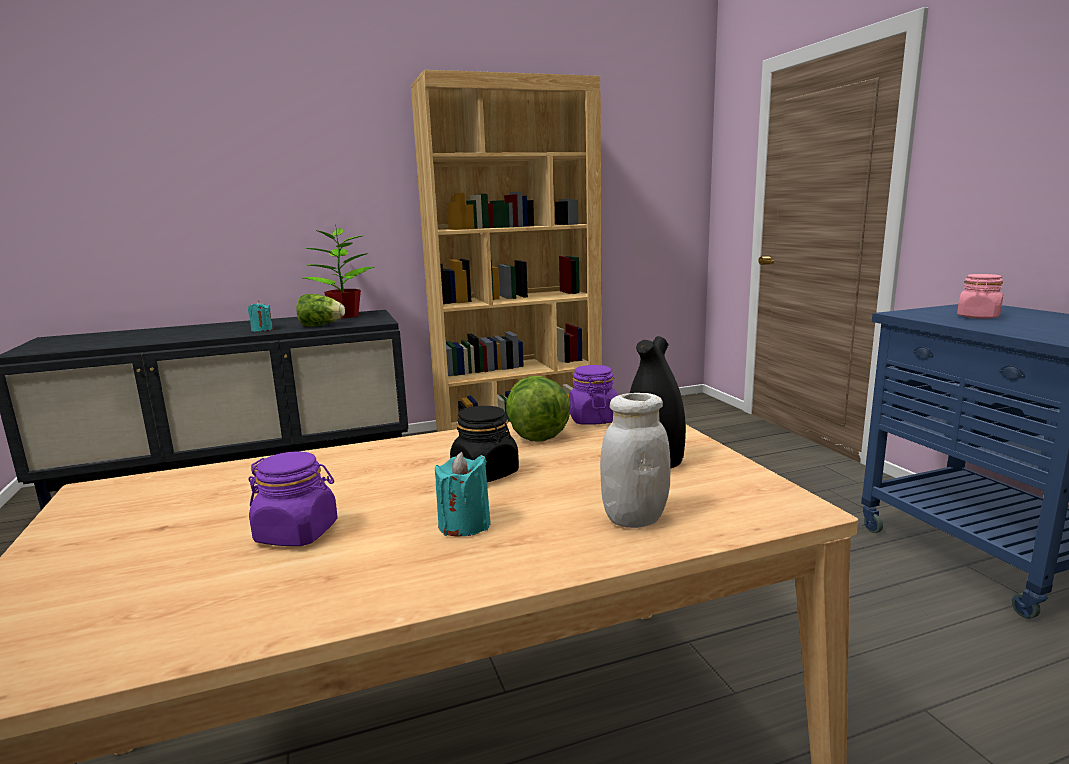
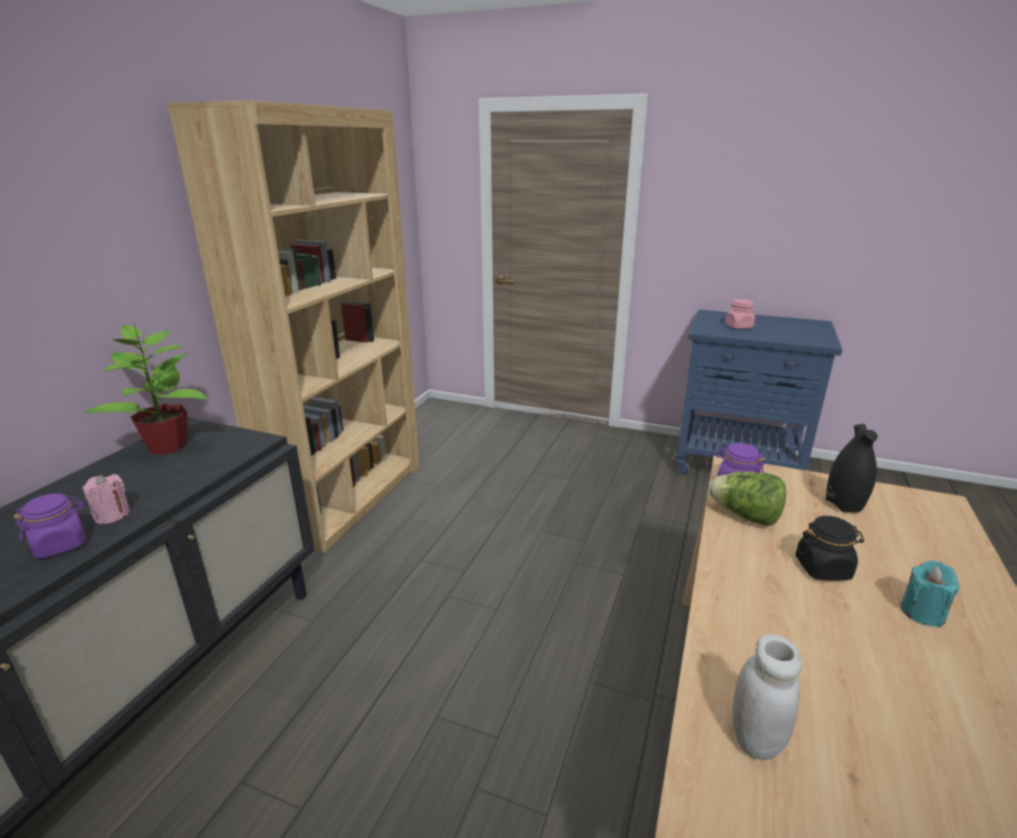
camera: 50 degrees left, 10 degrees up
turquoise candle [248,300,273,332] -> pink candle [83,474,130,524]
purple jar [248,451,338,546] -> purple jar moved to [14,493,86,559]
lettuce [296,294,345,327] -> none
white jar [600,393,671,528] -> white jar moved to [733,634,801,760]

